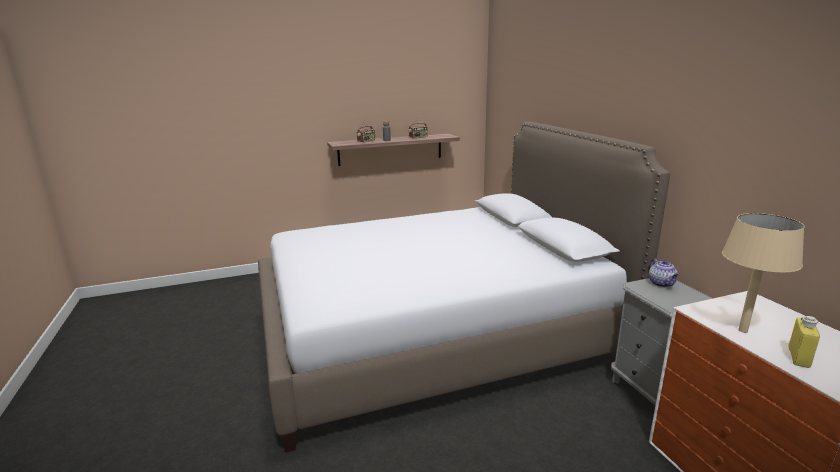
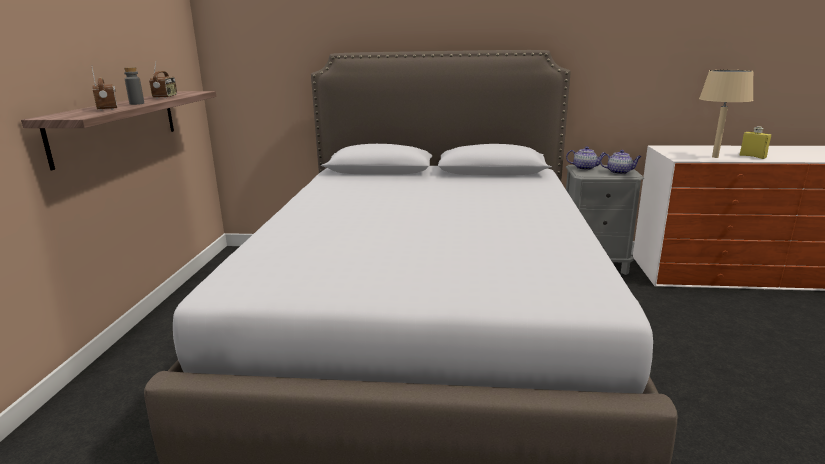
camera: 65 degrees left, 0 degrees up
none -> teapot [600,150,642,174]

